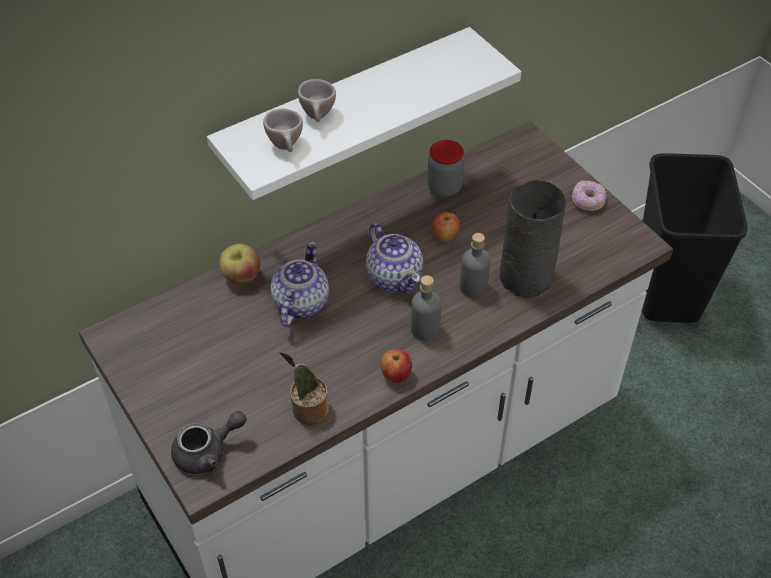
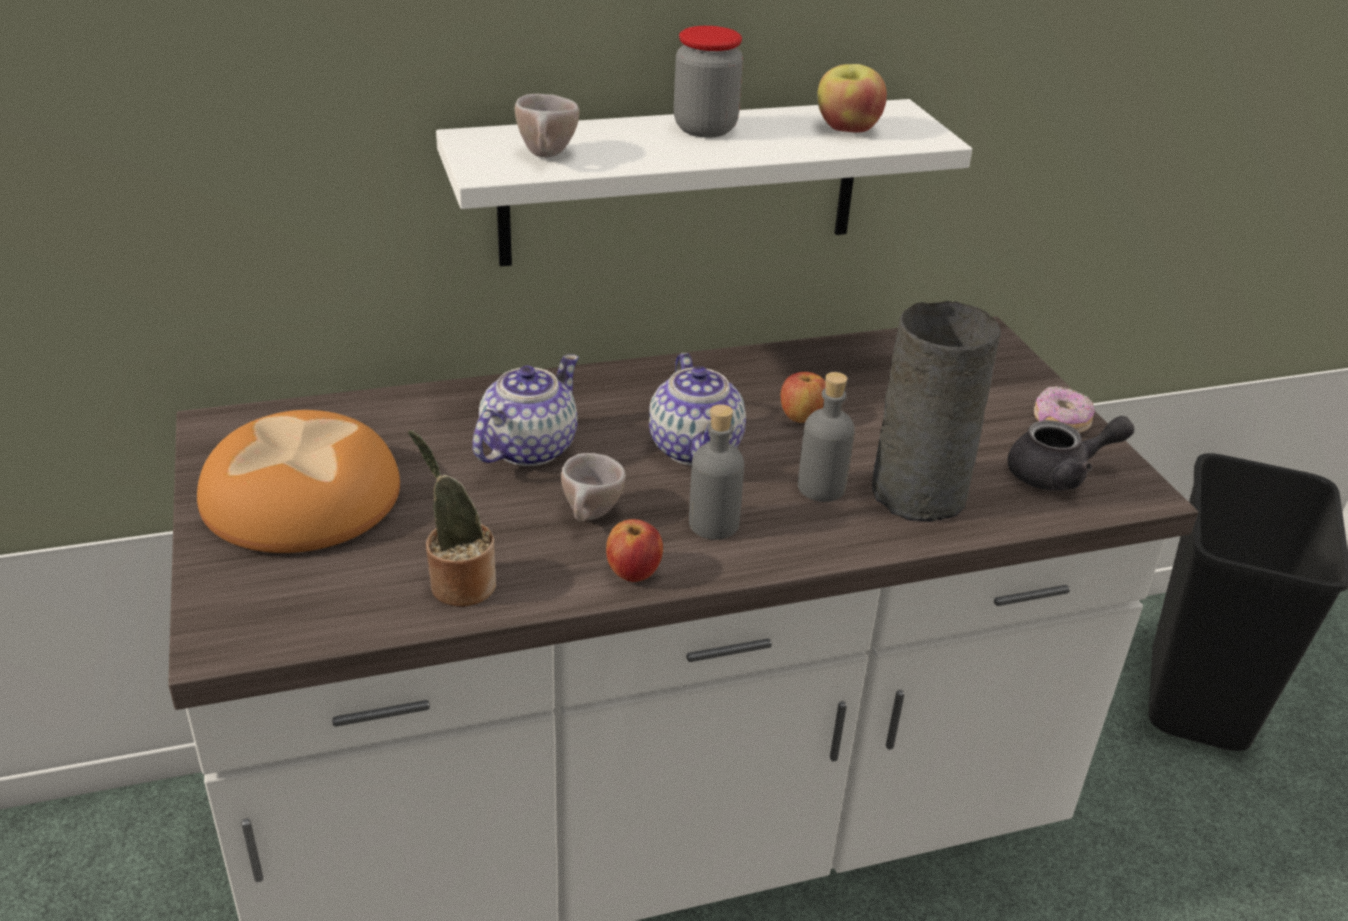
camera: 15 degrees right, 15 degrees down
grey teapot [171,411,246,474] -> grey teapot moved to [1007,416,1134,491]
apple [219,243,260,283] -> apple moved to [817,64,887,132]
beige cup [298,79,336,122] -> beige cup moved to [561,453,626,521]
jar [427,140,464,197] -> jar moved to [674,26,743,138]
none -> bread [197,410,400,553]

